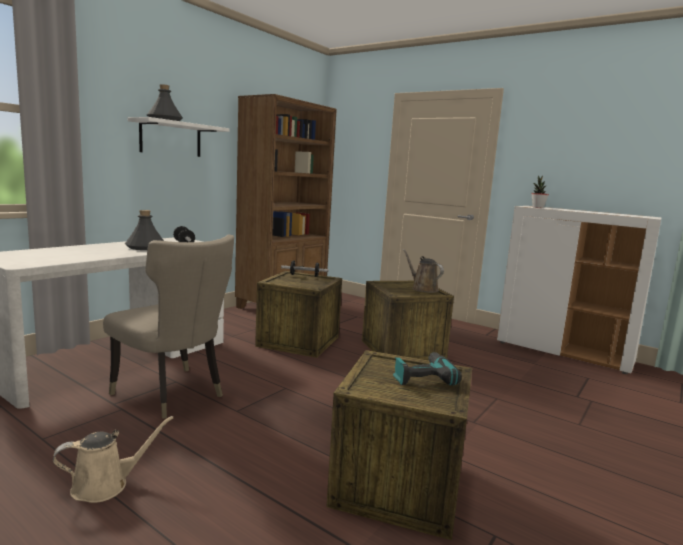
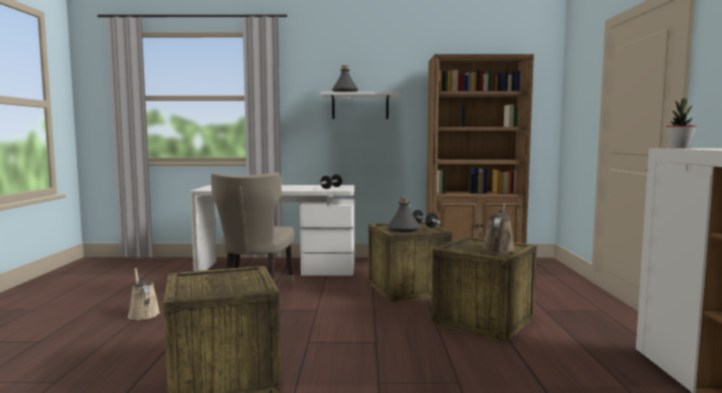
camera: 55 degrees right, 5 degrees down
beige watering can [53,416,173,503] -> beige watering can turned 150 degrees counterclockwise [128,268,160,320]
grey bottle [125,210,164,250] -> grey bottle moved to [388,197,420,232]
power drill [393,352,462,386] -> none

